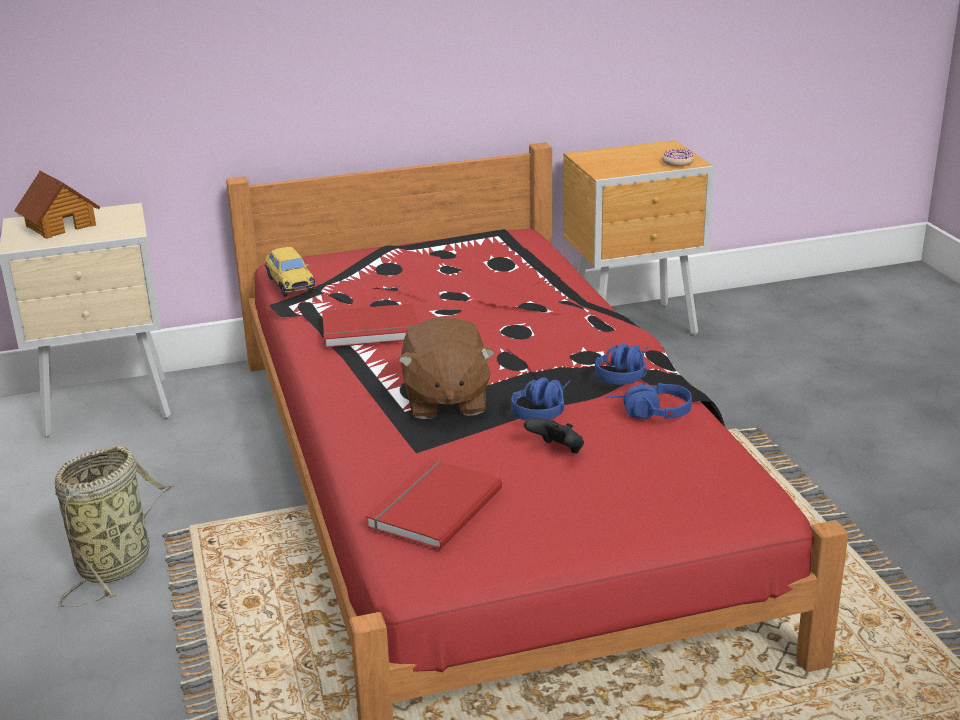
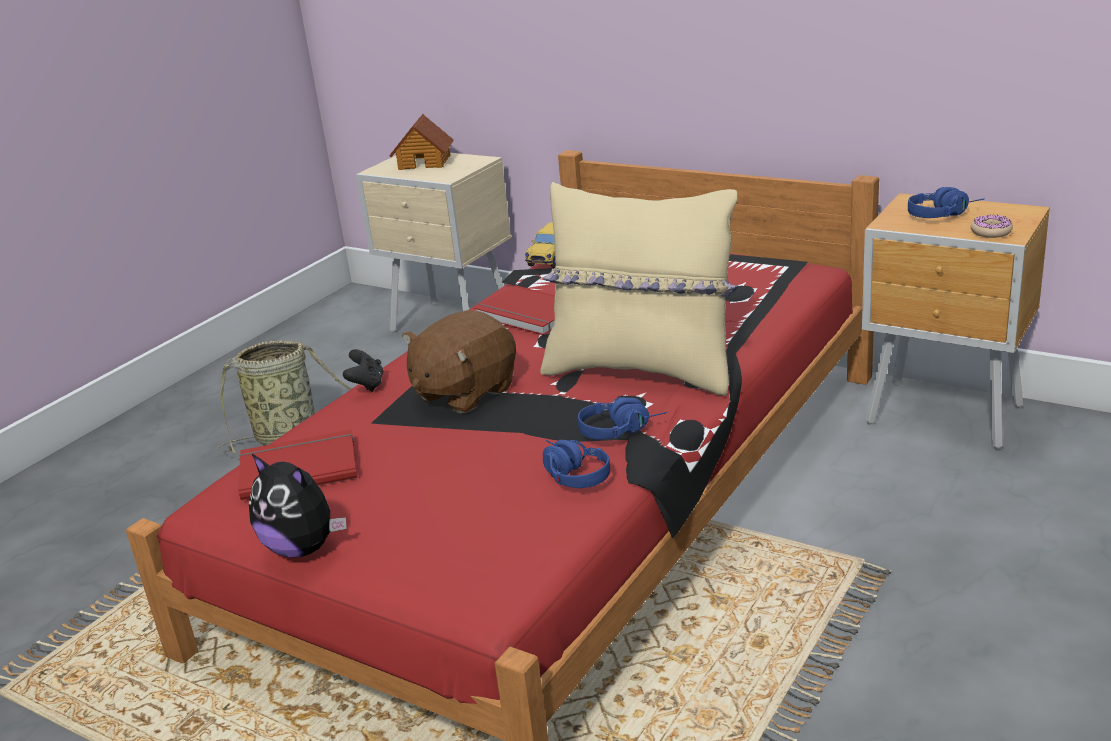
camera: 50 degrees right, 0 degrees up
blue headphones [511,377,571,421] -> blue headphones moved to [908,187,985,218]
black game controller [524,418,584,453] -> black game controller moved to [343,349,384,392]
none -> plush toy [249,454,347,557]
none -> beige pillow [540,182,738,396]

